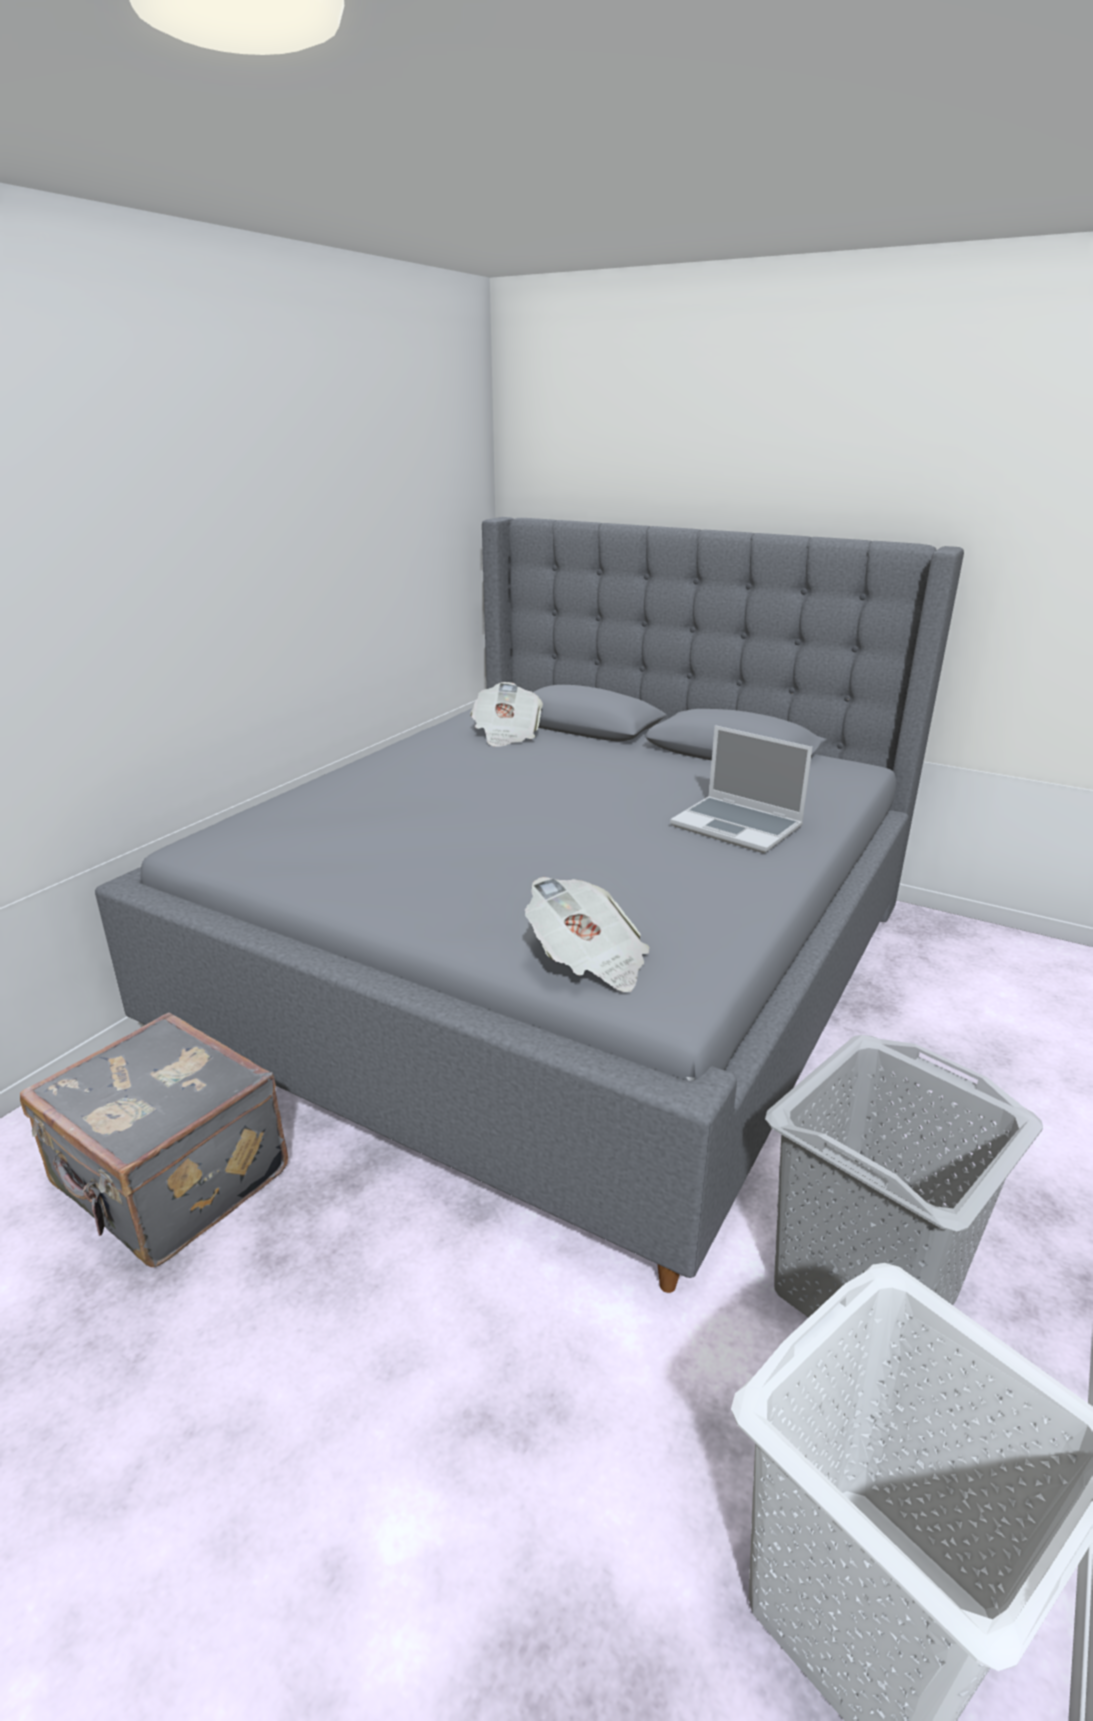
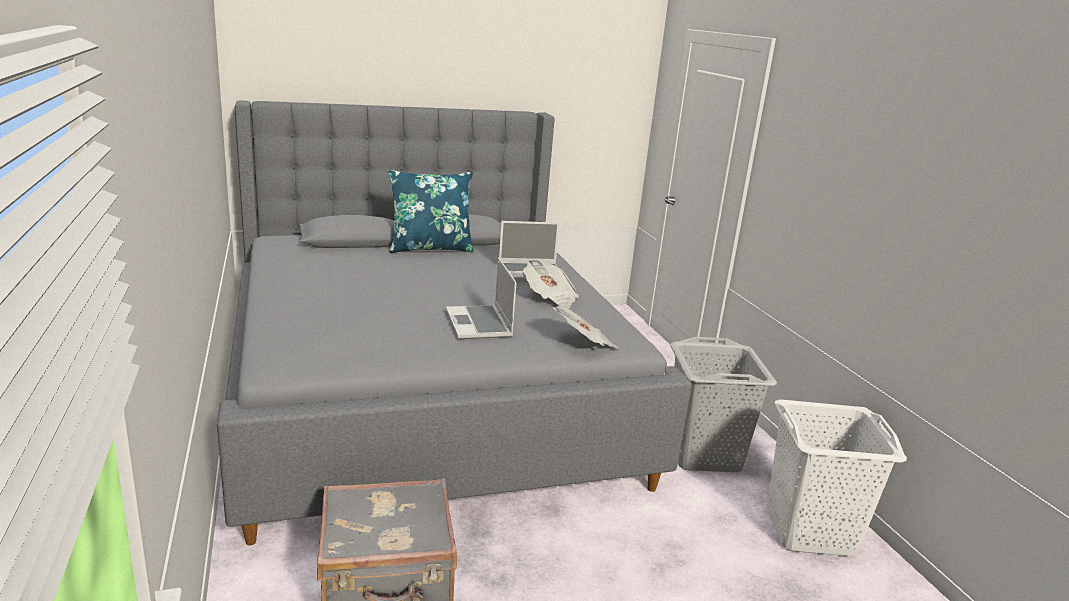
camera: 50 degrees left, 5 degrees down
newspaper [470,682,543,747] -> newspaper moved to [523,259,579,309]
none -> blue pillow [388,170,474,253]
none -> laptop [446,258,517,339]

